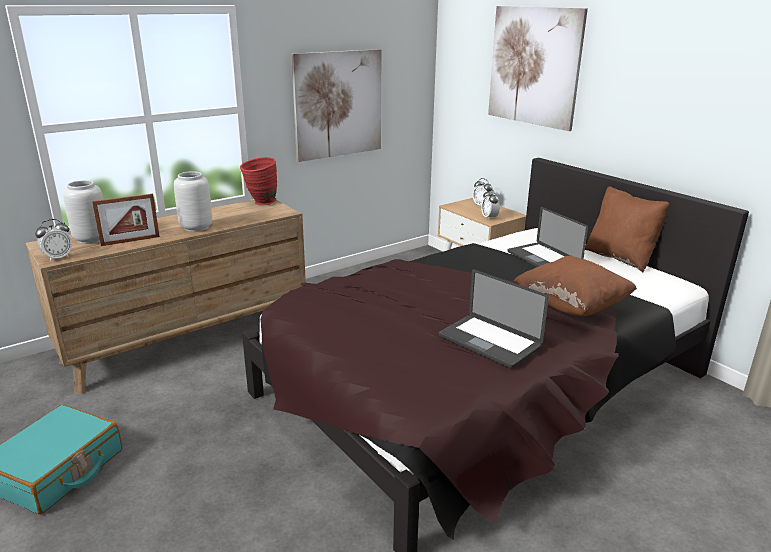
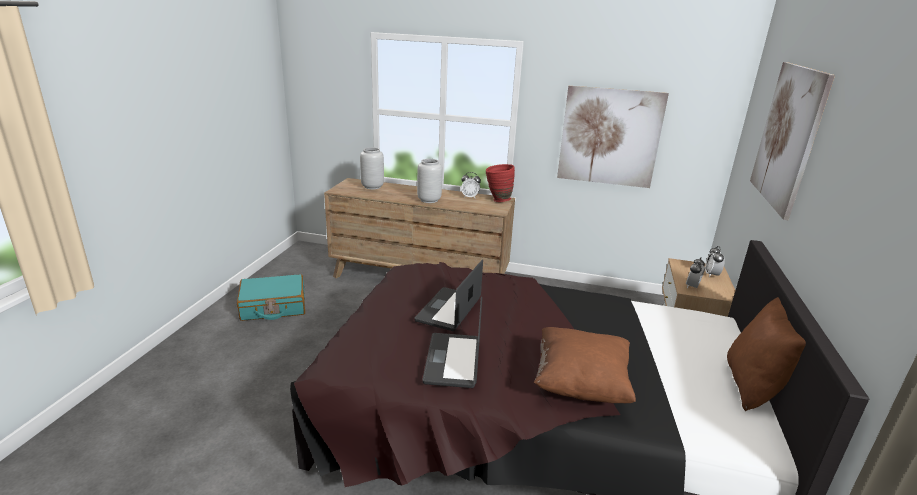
camera: 50 degrees right, 0 degrees up
alarm clock [35,219,72,262] -> alarm clock moved to [461,172,481,198]
picture frame [92,194,160,246] -> none
laptop [507,207,588,267] -> laptop moved to [415,259,483,331]

